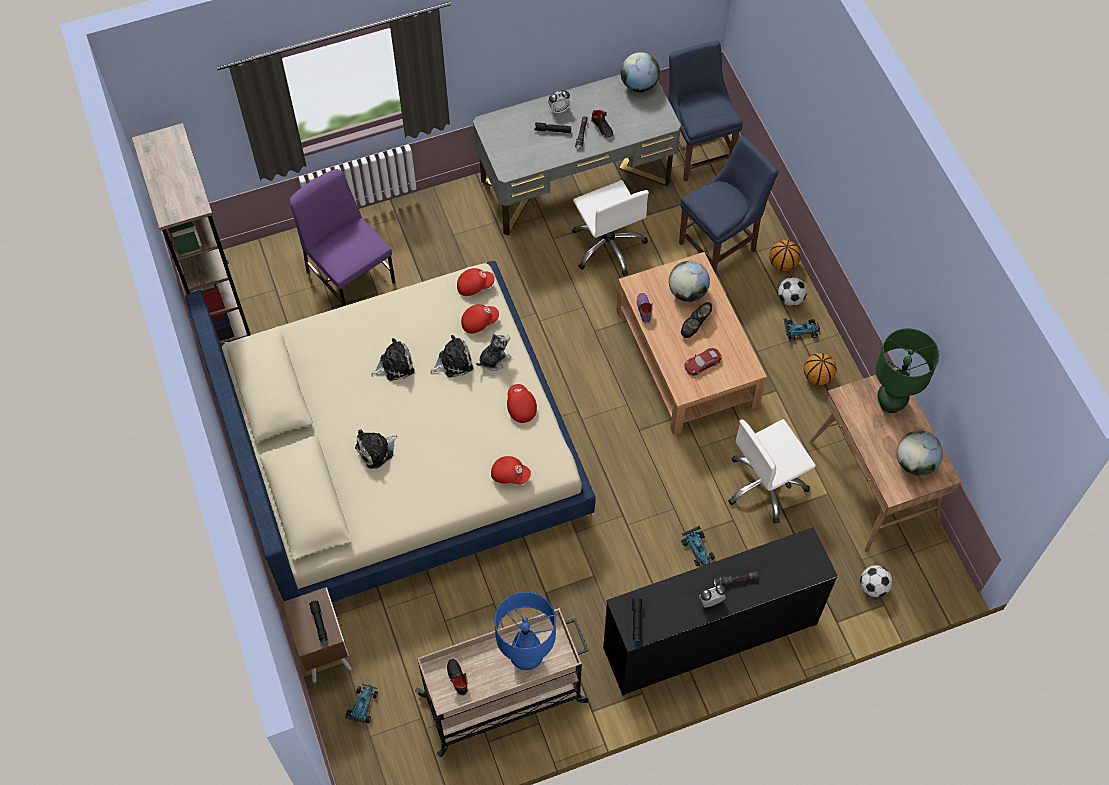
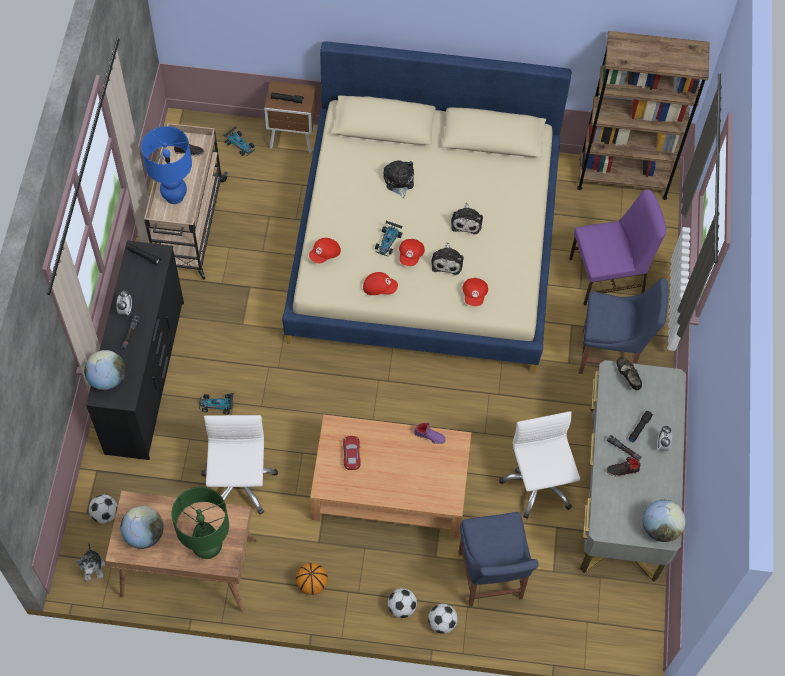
camera: 115 degrees right, 0 degrees up
red cap [457,268,495,296] -> red cap moved to [399,239,425,266]
plush toy [476,334,511,371] -> plush toy moved to [75,543,105,581]
white office chair [572,180,649,276] -> white office chair turned 75 degrees clockwise [499,411,580,519]
blue chair [668,41,742,182] -> blue chair moved to [579,278,668,374]
globe [669,261,710,302] -> globe moved to [84,350,126,391]
black shoe [681,302,712,338] -> black shoe moved to [617,357,642,390]
basketball [769,240,801,271] -> football [428,604,458,634]
toy car [783,319,820,341] -> toy car moved to [375,220,402,256]

